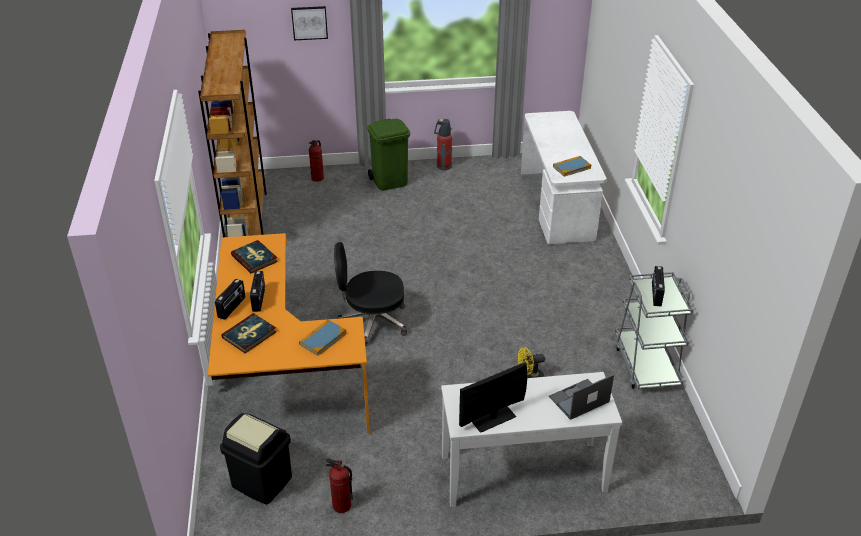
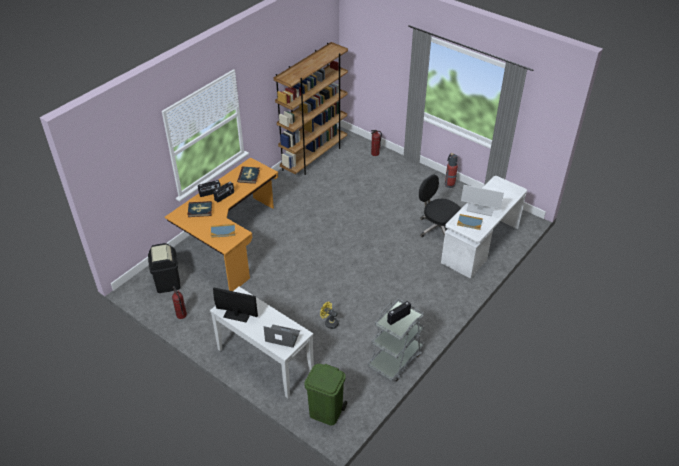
camera: 45 degrees right, 5 degrees up
picture [291,6,328,40] -> none
black office chair [334,242,407,345] -> black office chair moved to [419,175,461,237]
green trash can [367,119,410,191] -> green trash can moved to [304,364,347,425]
none -> monitor [461,185,504,216]

